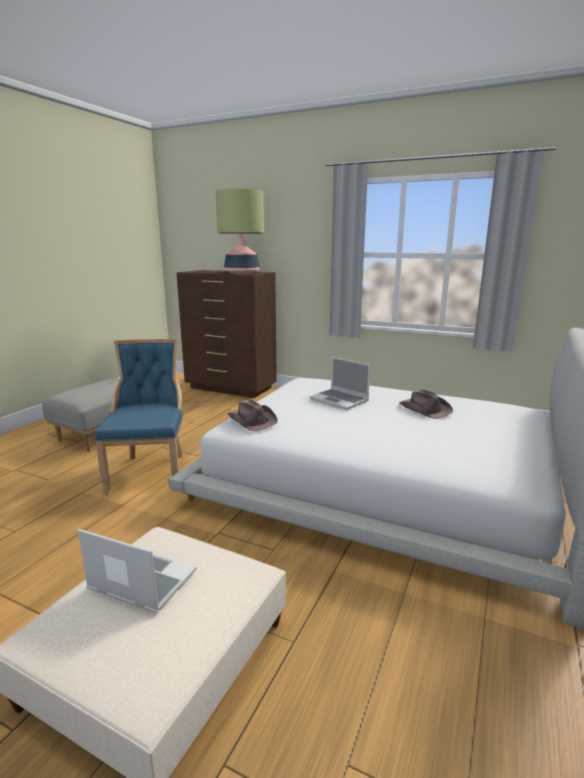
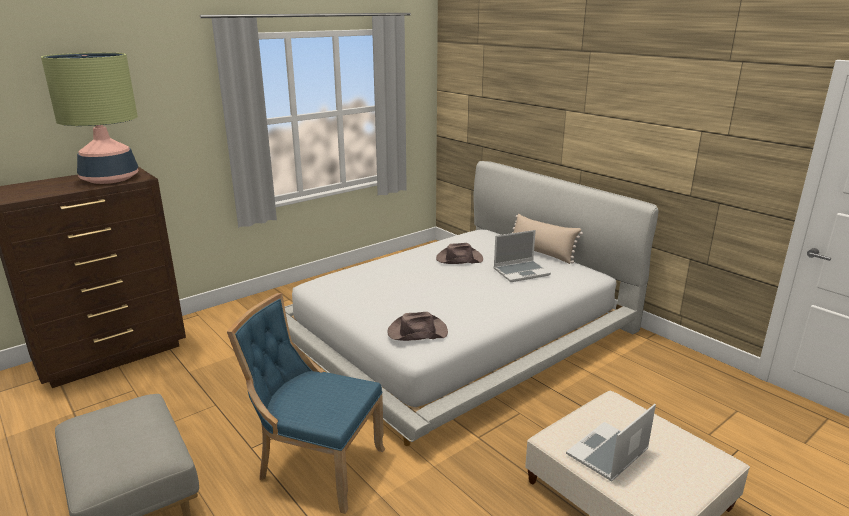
camera: 65 degrees left, 5 degrees up
laptop [310,357,370,410] -> laptop moved to [493,230,551,282]
none -> beige pillow [512,214,583,264]

